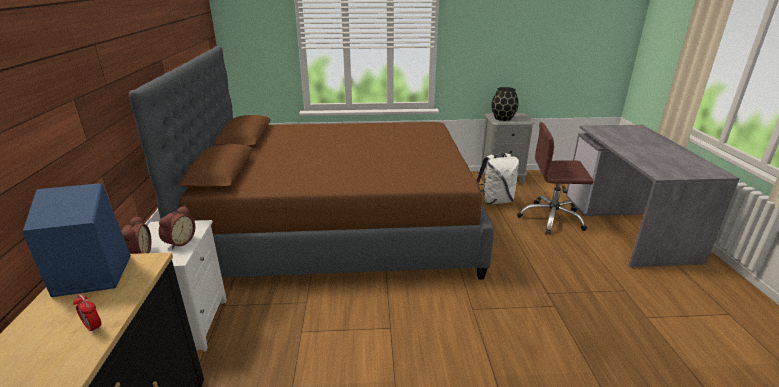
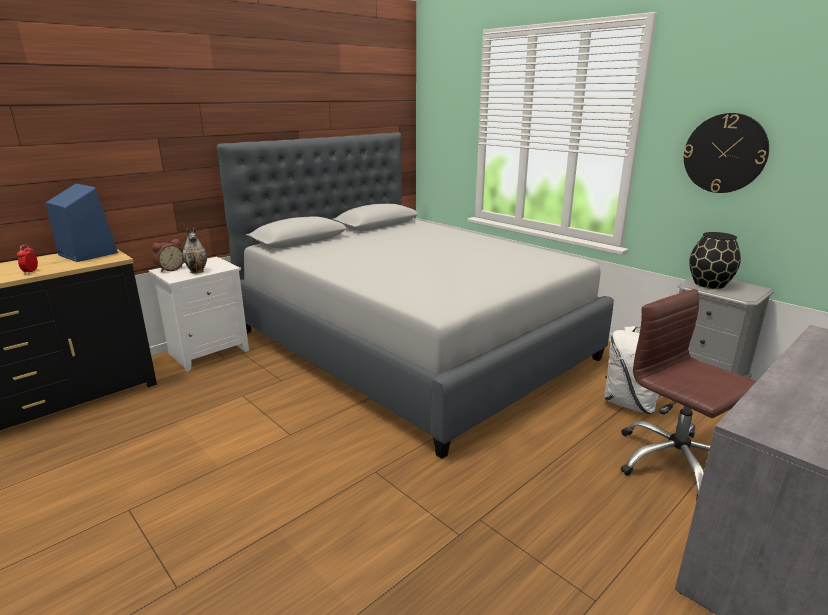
camera: 50 degrees right, 5 degrees down
brown bed [129,46,494,280] -> grey bed [217,132,614,459]
alarm clock [159,206,195,250] -> vase [182,228,207,274]
none -> wall clock [683,113,769,193]

